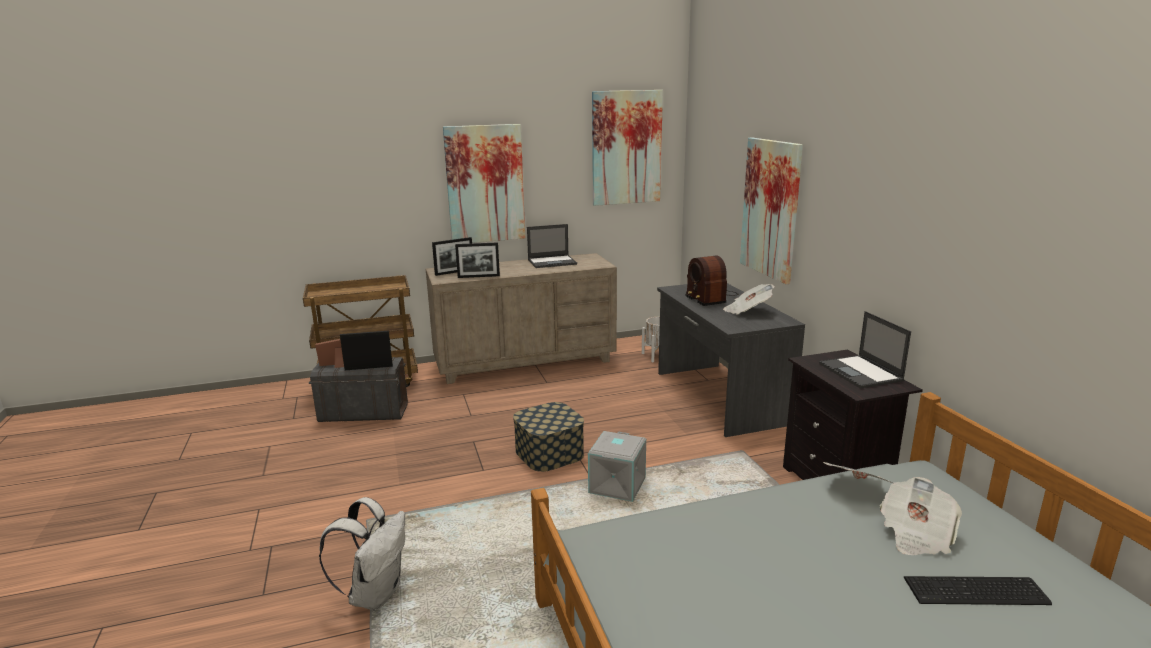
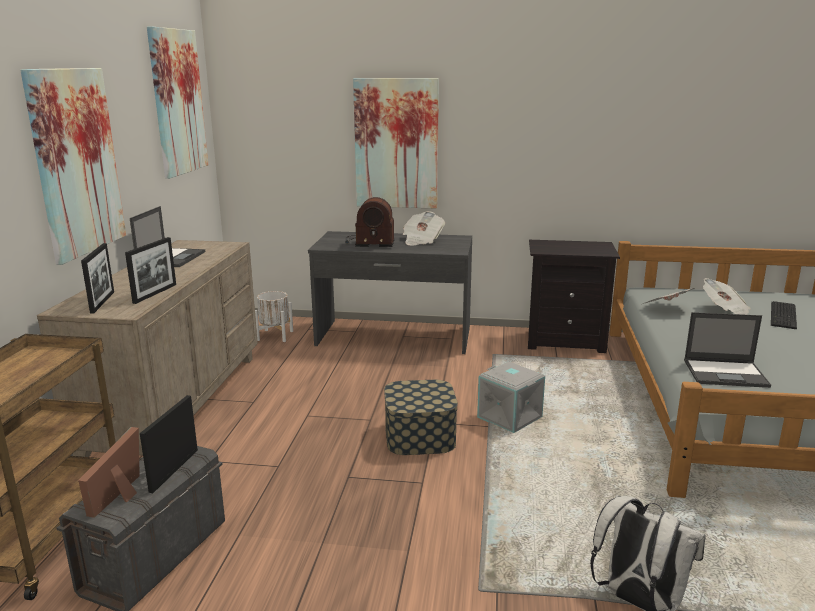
camera: 65 degrees left, 0 degrees up
laptop [819,311,911,388] -> laptop moved to [684,312,771,388]

